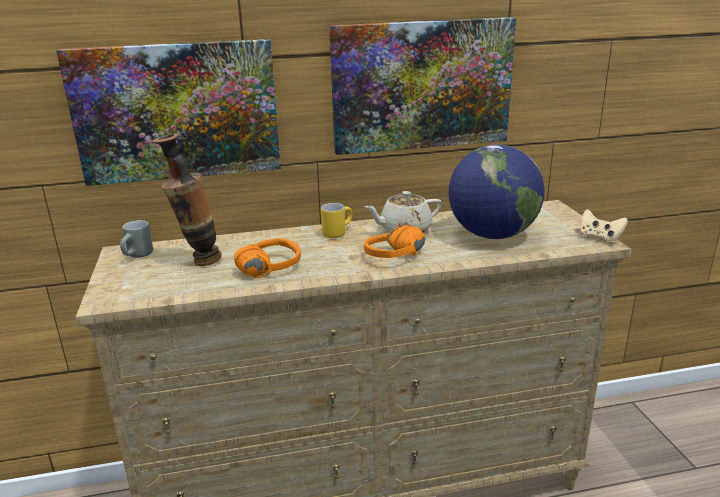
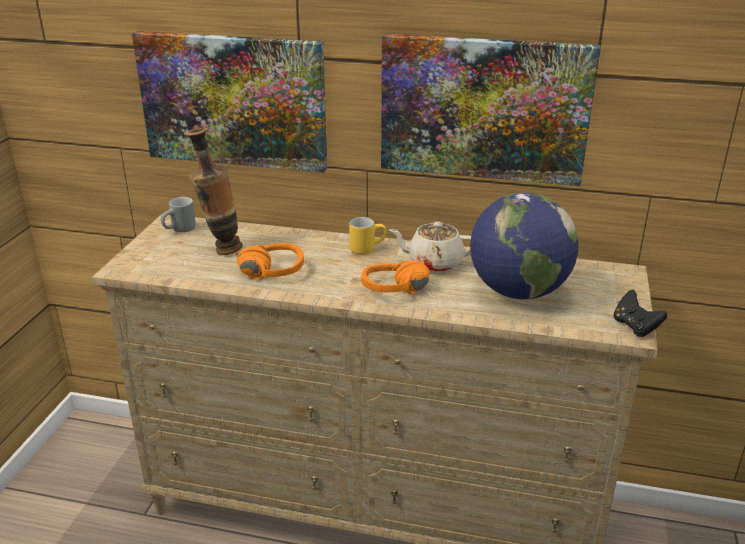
camera: 25 degrees right, 5 degrees up
beige game controller [580,209,628,243] -> black game controller [614,290,667,337]

